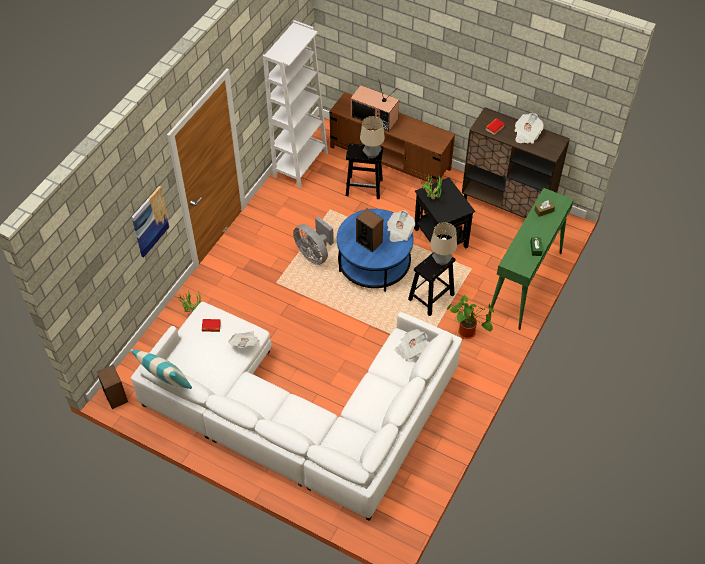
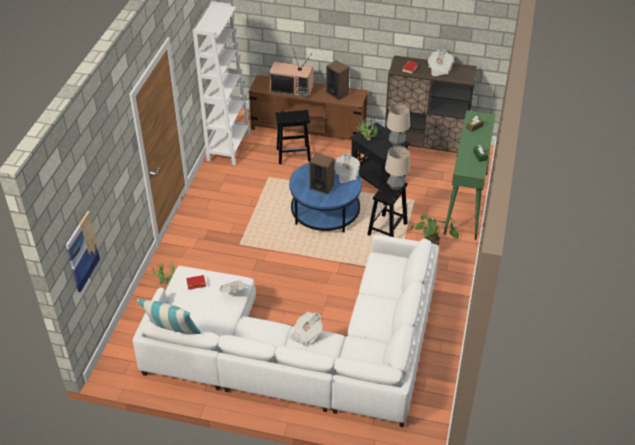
camera: 15 degrees left, 10 degrees down
speaker [97,365,128,409] -> speaker moved to [326,60,350,100]
picture [132,186,170,257] -> picture moved to [66,211,101,292]
grey fan [293,216,334,265] -> none
table lamp [360,116,385,159] -> table lamp moved to [386,103,410,146]
newspaper [395,329,428,361] -> newspaper moved to [290,312,323,346]

